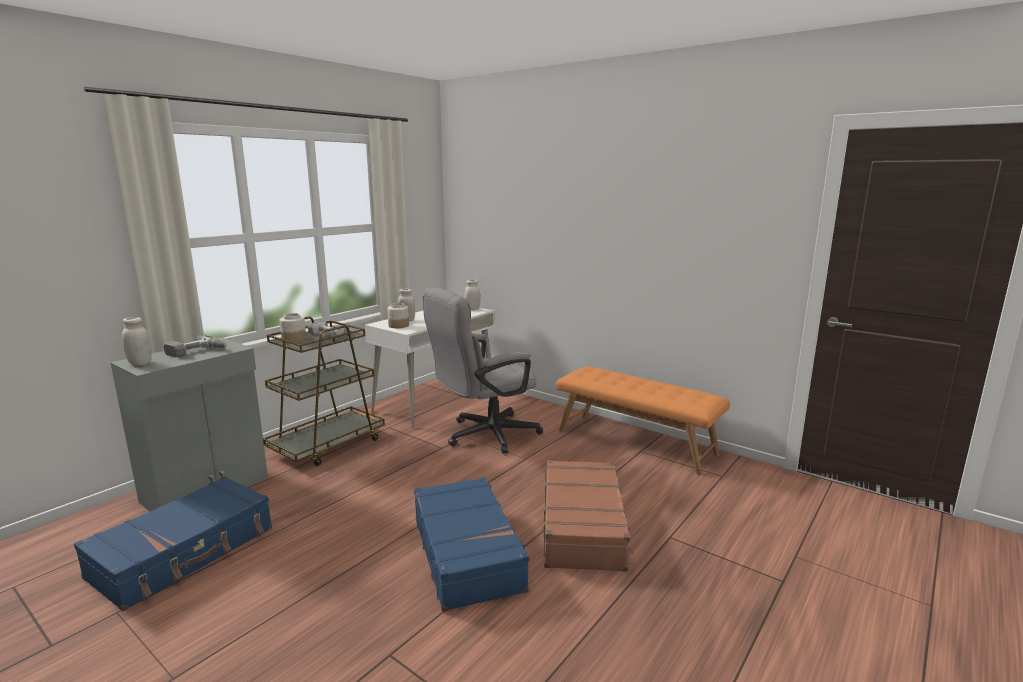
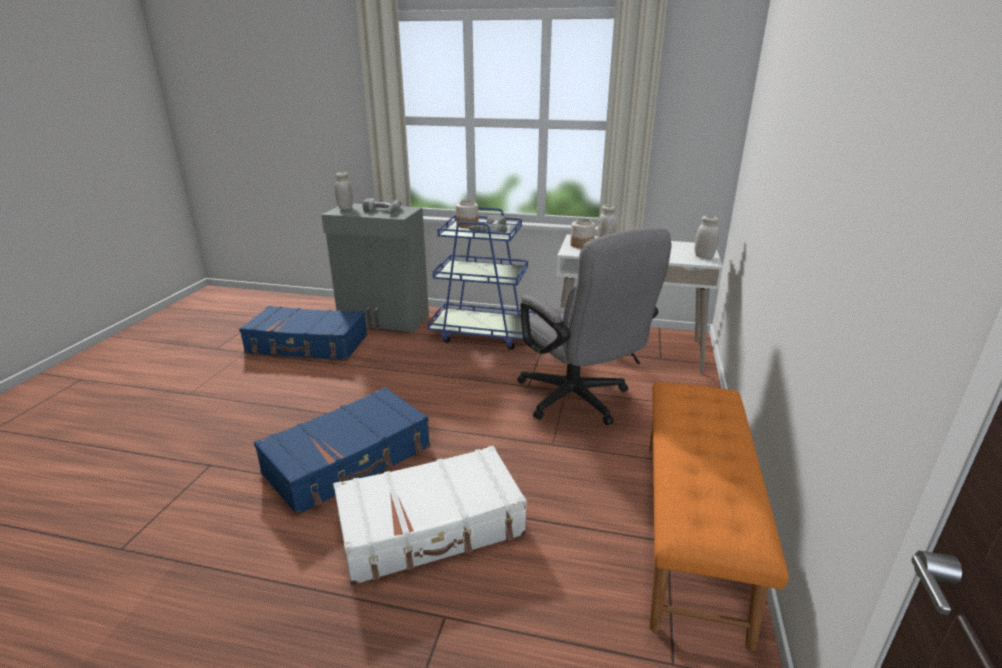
camera: 65 degrees right, 10 degrees up
brown cart [263,316,385,466] -> blue cart [427,207,535,350]
grey office chair [423,287,543,454] -> grey office chair turned 150 degrees counterclockwise [517,227,672,425]
brown suitcase [544,460,634,572] -> white suitcase [333,446,527,585]

